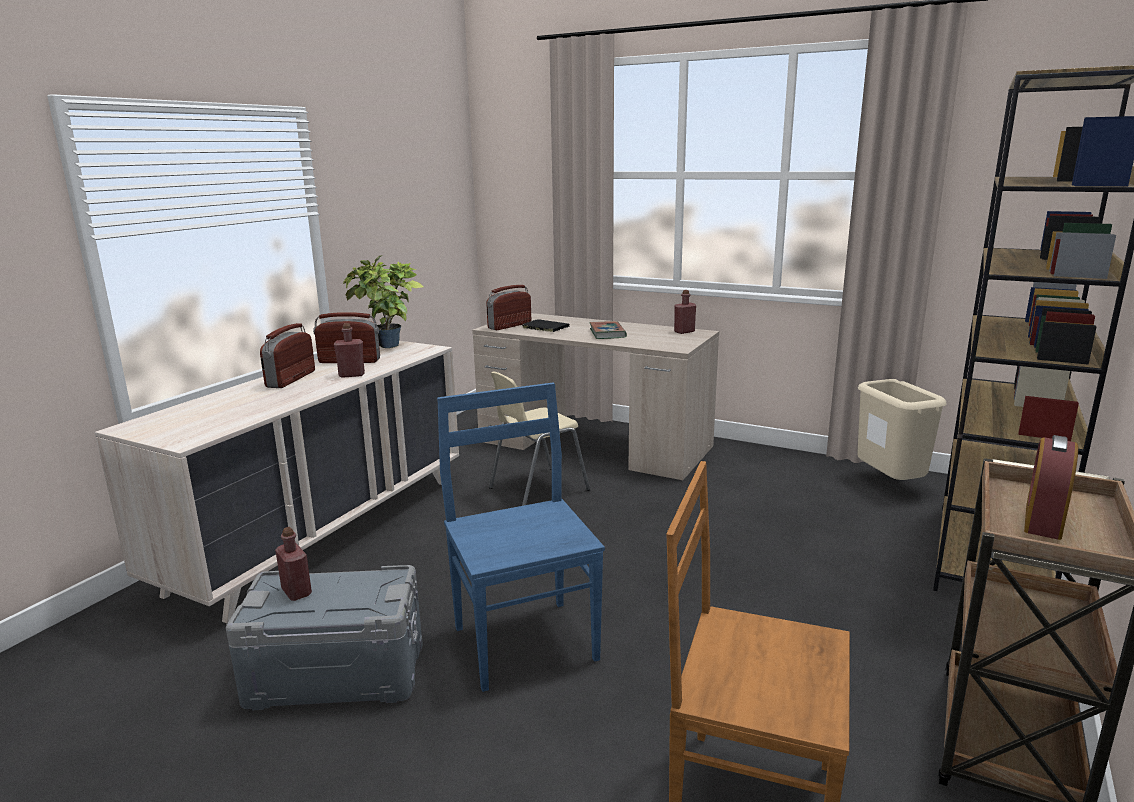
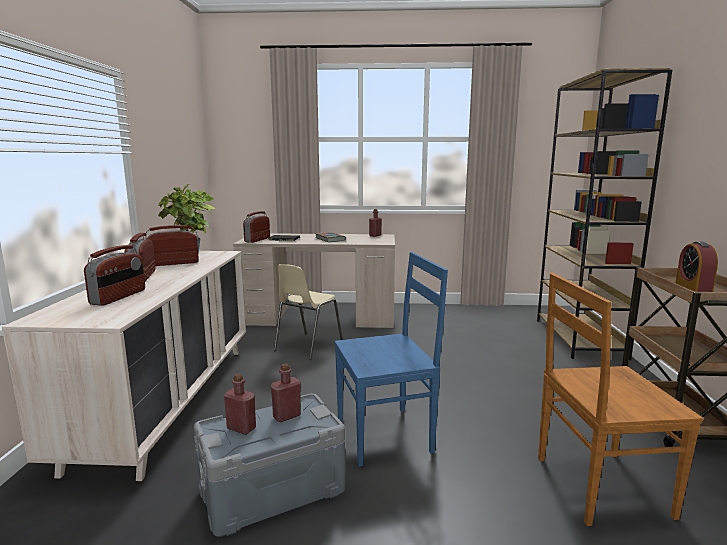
camera: 25 degrees left, 5 degrees down
red bottle [334,323,365,378] -> red bottle moved to [271,363,301,422]
blue chair [437,383,605,692] -> blue chair turned 120 degrees clockwise [334,252,448,467]
beige trash can [857,379,947,480] -> none
none -> radio [84,245,145,306]

